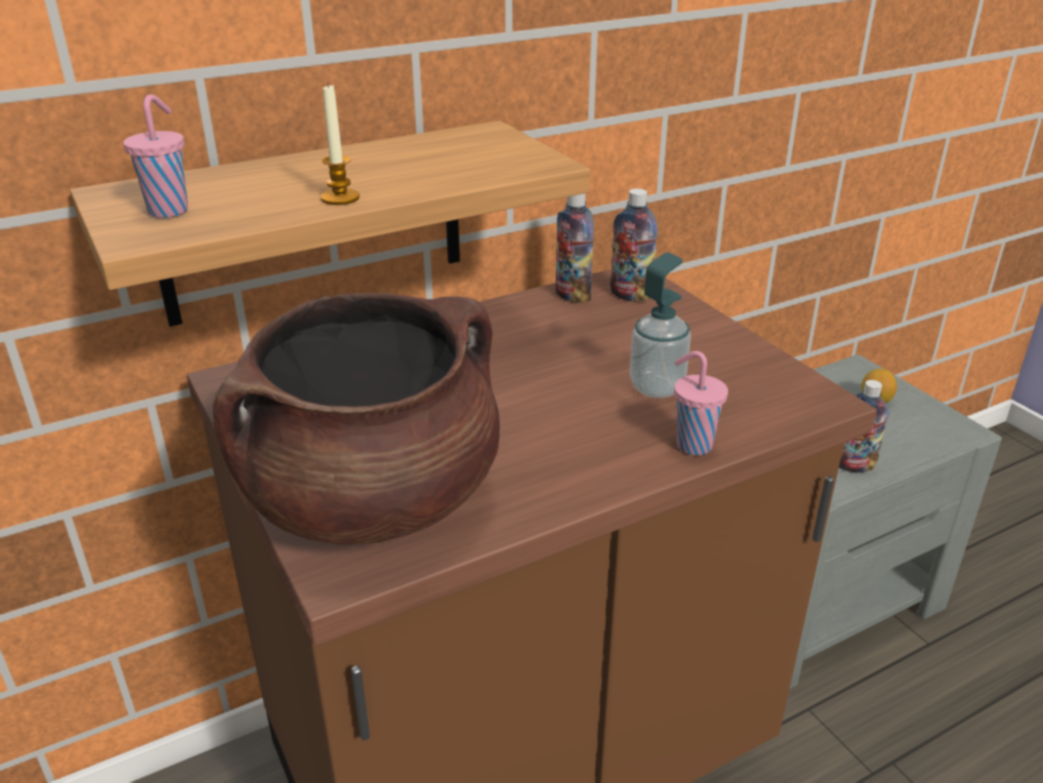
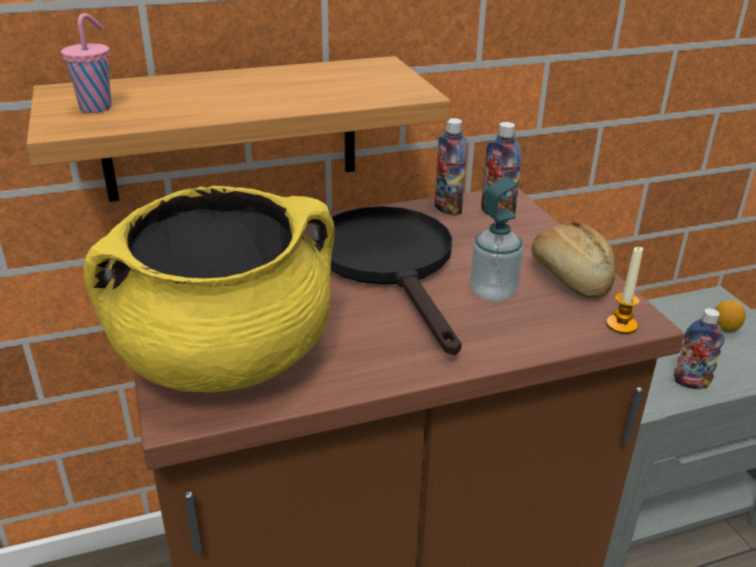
camera: 10 degrees right, 0 degrees up
brown cooking pot [213,293,500,545] -> yellow cooking pot [83,186,335,393]
candle [321,85,360,205] -> candle moved to [606,247,643,334]
pink cup [674,351,728,455] -> none
none -> black frying pan [331,206,462,355]
none -> bread [531,222,615,299]

